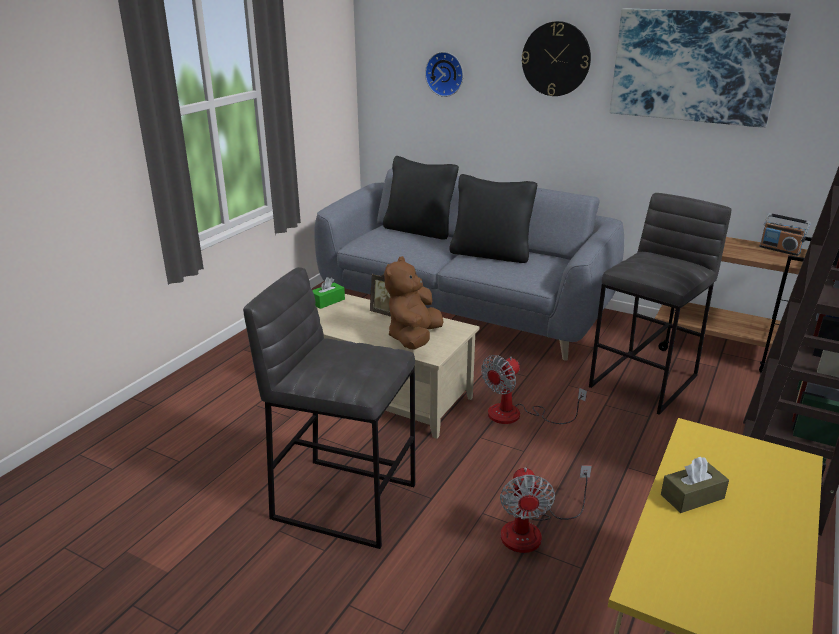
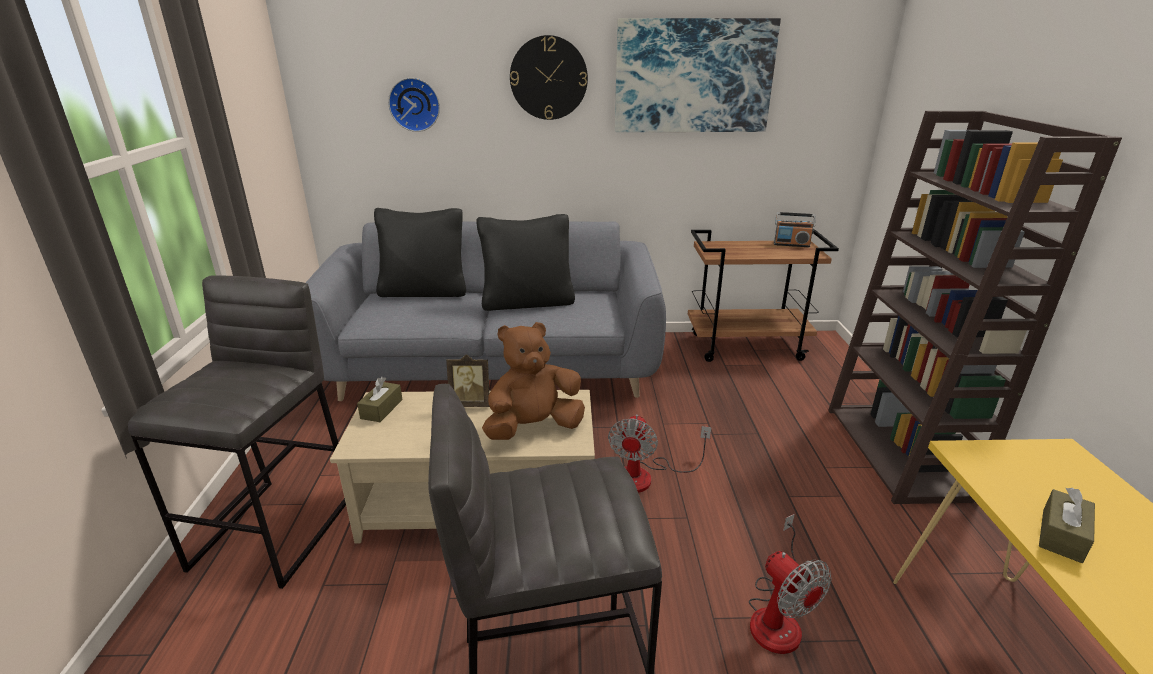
camera: 30 degrees left, 0 degrees up
green tissue box [312,277,345,309] -> brown tissue box [357,377,403,422]
brown plush toy [384,256,444,349] -> brown plush toy turned 75 degrees clockwise [482,322,585,440]
grey stool [589,193,731,415] -> grey stool moved to [128,275,346,589]

